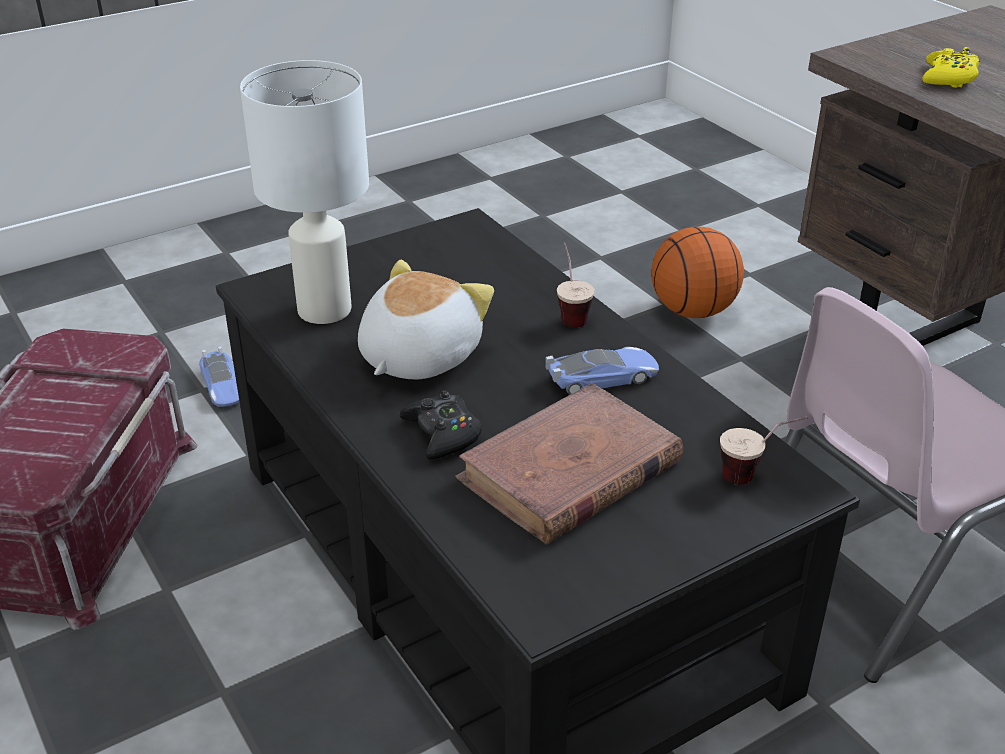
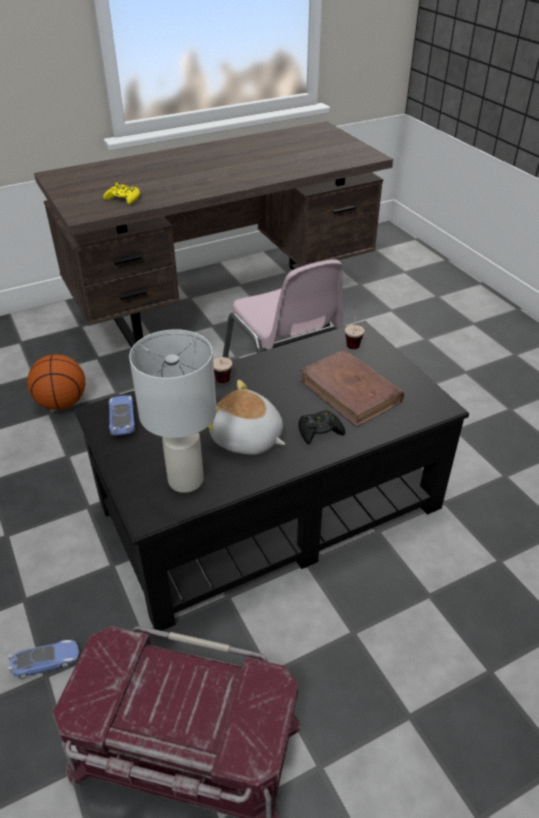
camera: 85 degrees left, 5 degrees up
toy car [546,347,659,395] -> toy car moved to [109,395,135,436]

